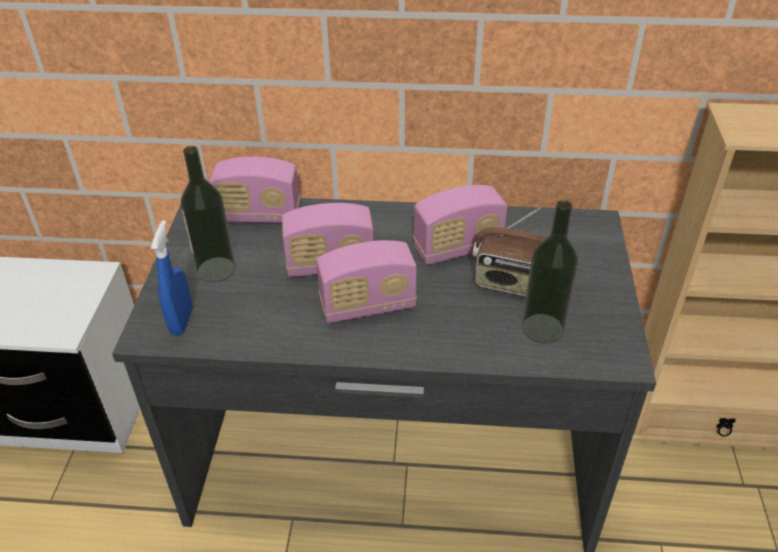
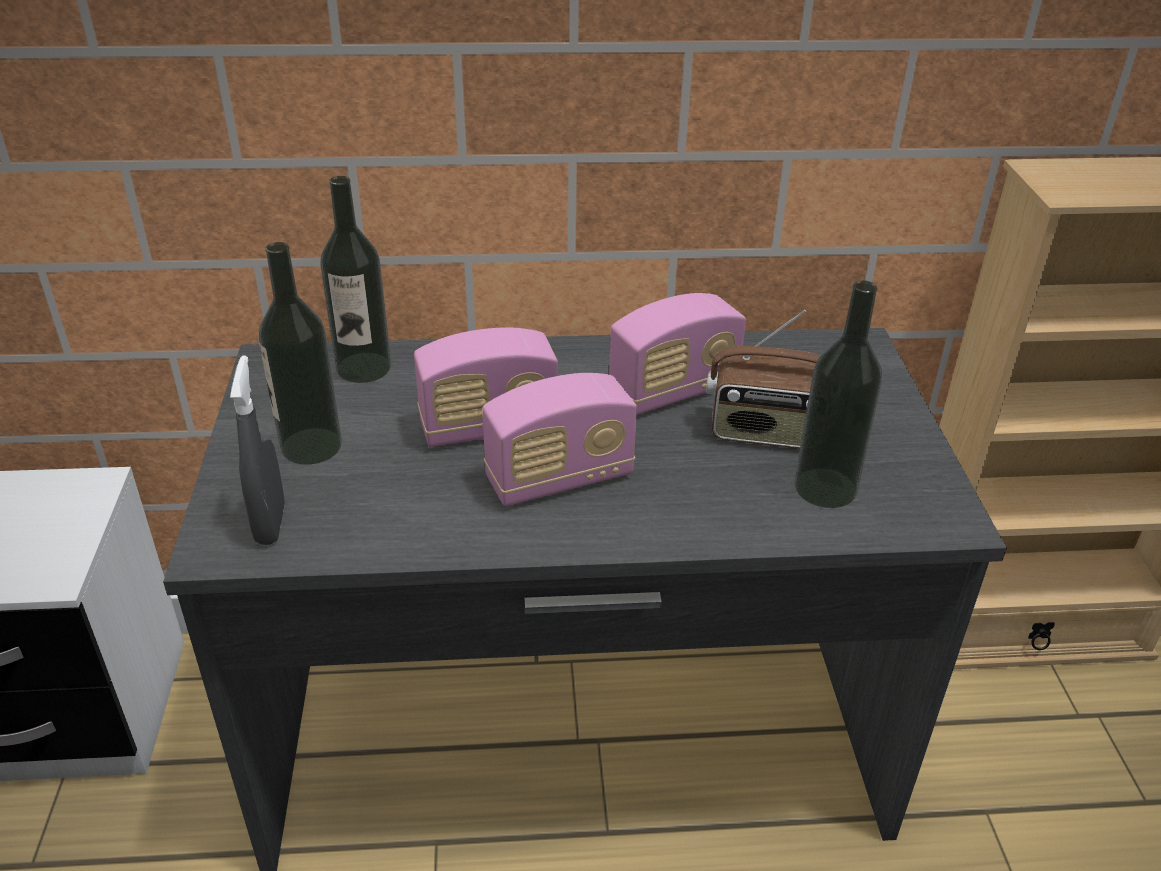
camera: 10 degrees left, 5 degrees down
blue spray bottle [151,220,192,336] -> grey spray bottle [230,356,285,545]
radio [209,157,300,223] -> bottle [320,176,391,383]

